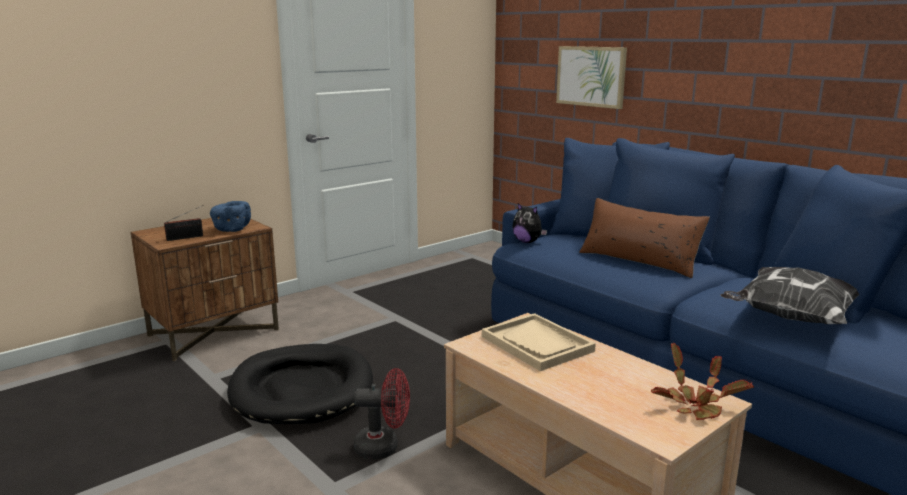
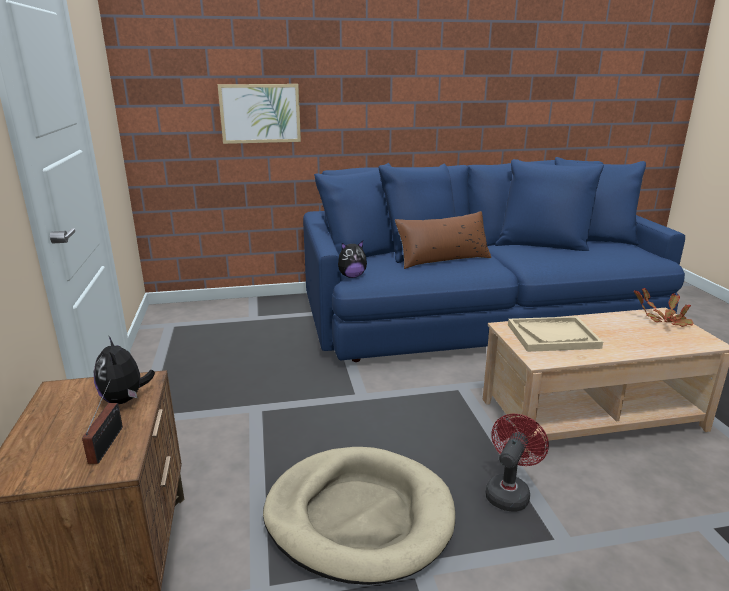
camera: 60 degrees left, 5 degrees up
blue bowl [210,201,251,232] -> plush toy [94,336,155,404]
black dog bed [227,344,373,424] -> beige dog bed [263,447,455,585]
pillow [720,267,859,324] -> none

